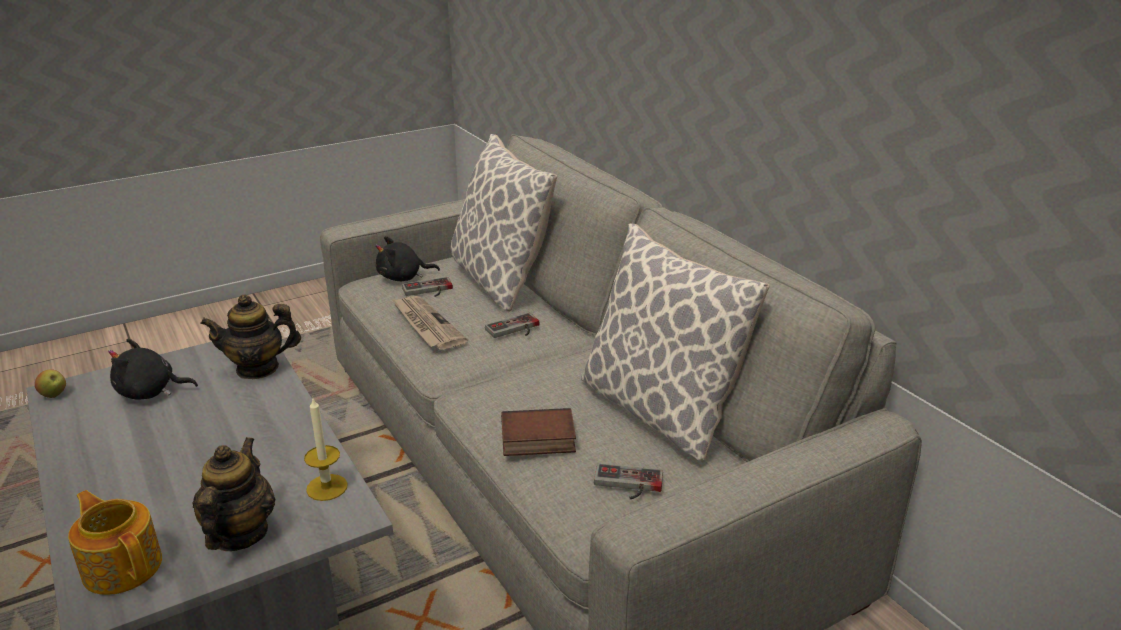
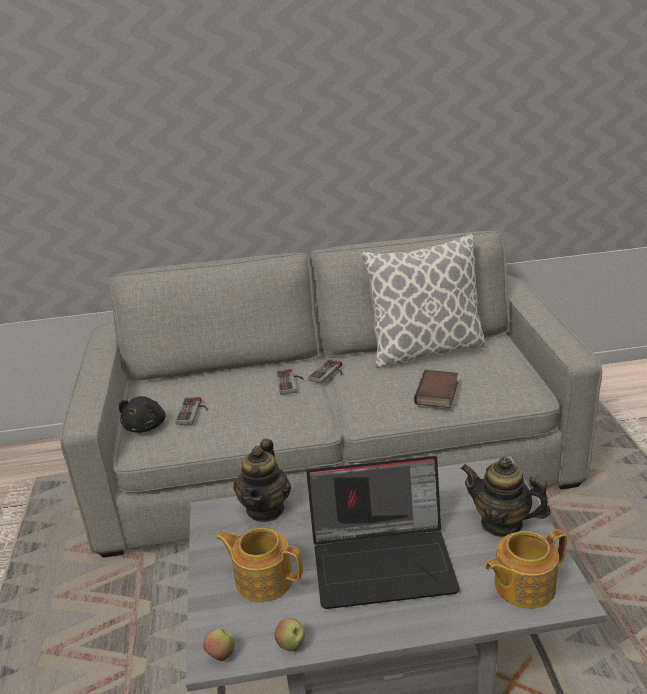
camera: 65 degrees left, 0 degrees up
black plush toy [108,338,198,400] -> teapot [216,528,303,602]
candle [304,398,347,501] -> none
newspaper [392,296,468,350] -> none
pillow [451,134,557,312] -> none
game controller [594,463,663,499] -> game controller moved to [308,359,342,384]
none -> apple [275,618,305,651]
none -> laptop [306,456,460,609]

